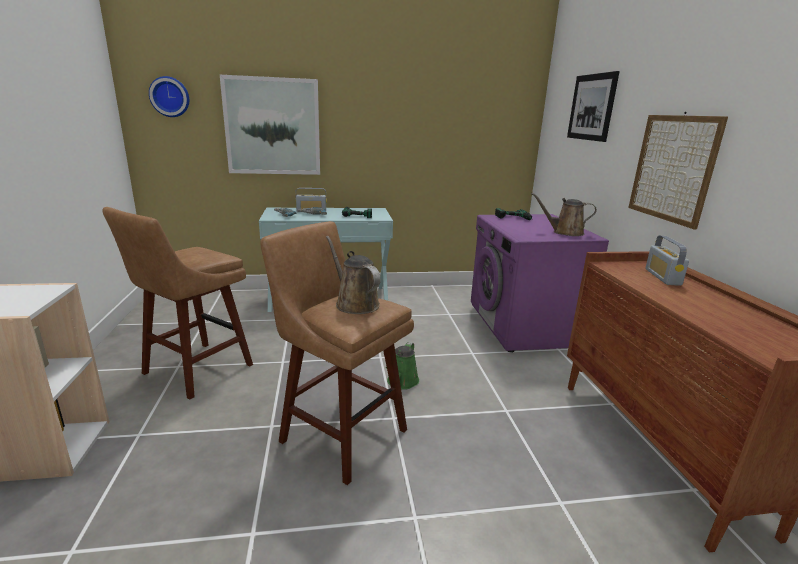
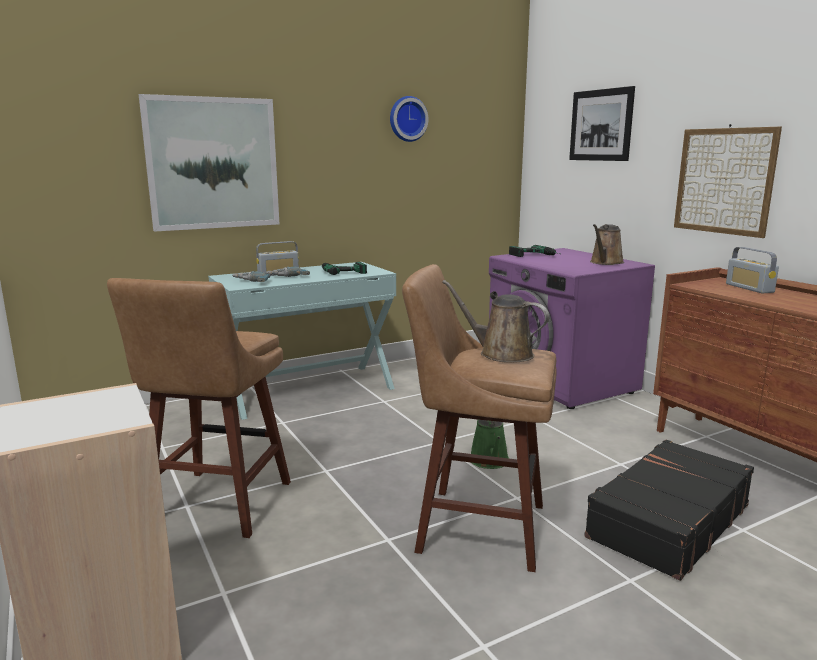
camera: 20 degrees left, 5 degrees down
wall clock [149,76,189,117] -> wall clock moved to [390,96,428,142]
brown watering can [531,193,597,236] -> brown watering can turned 45 degrees counterclockwise [590,224,624,265]
none -> black suitcase [584,439,754,581]

